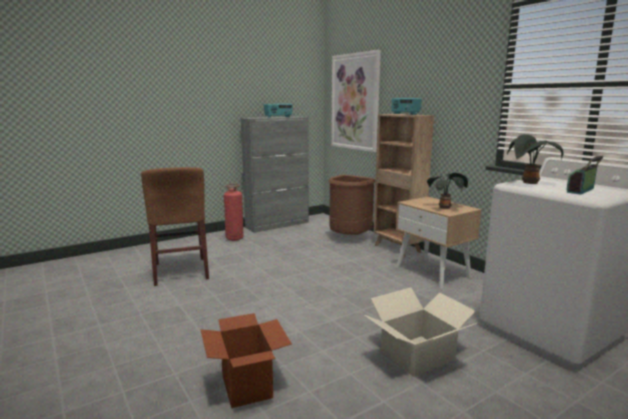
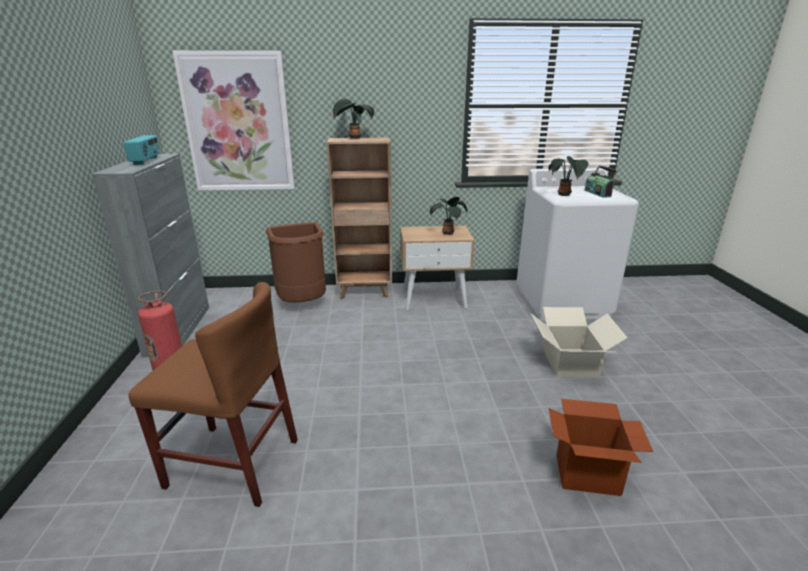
camera: 60 degrees left, 10 degrees up
radio [392,98,422,115] -> potted plant [333,99,374,139]

